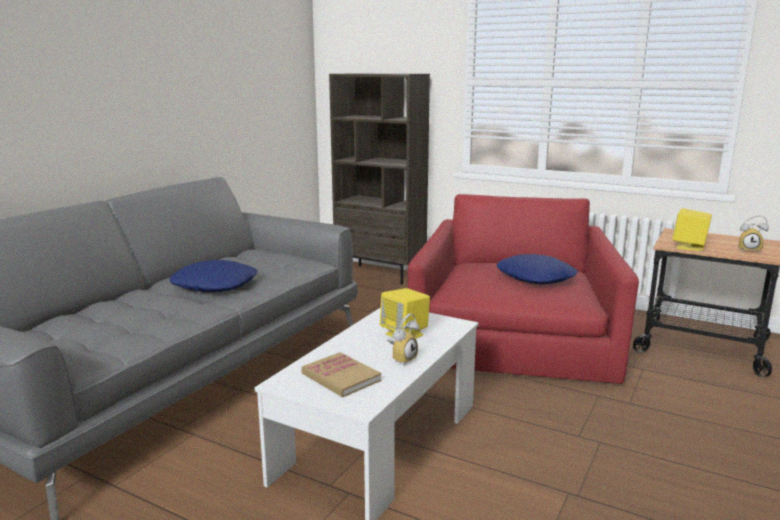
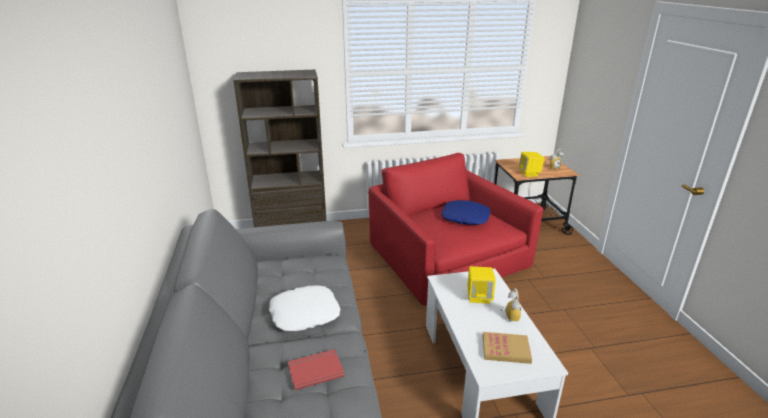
camera: 40 degrees left, 10 degrees up
blue pillow [170,260,257,292] -> white pillow [269,285,340,331]
none -> red book [288,349,345,390]

